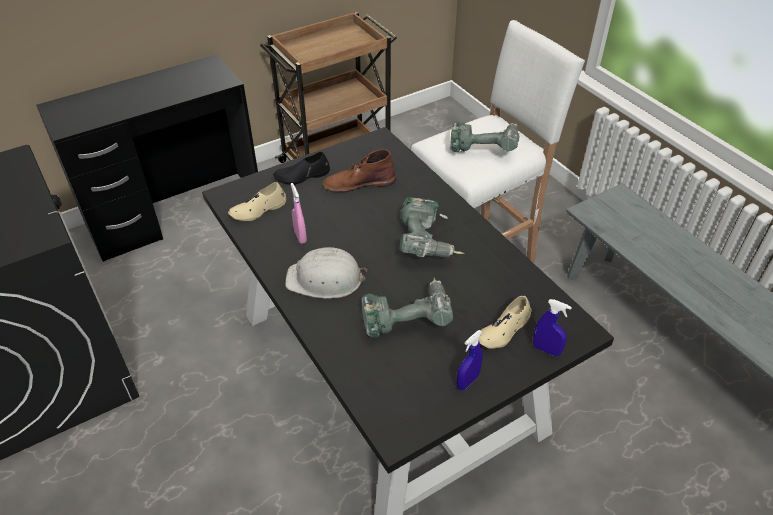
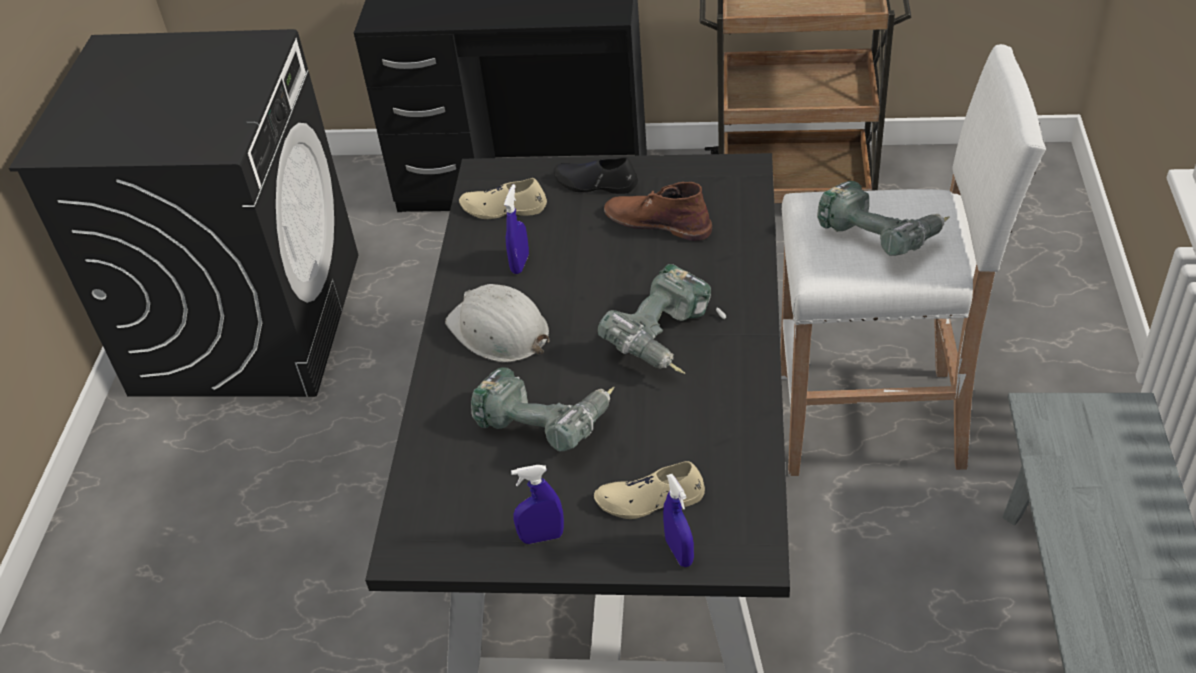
camera: 40 degrees right, 0 degrees up
pink spray bottle [291,183,307,244] -> blue spray bottle [504,184,529,274]

